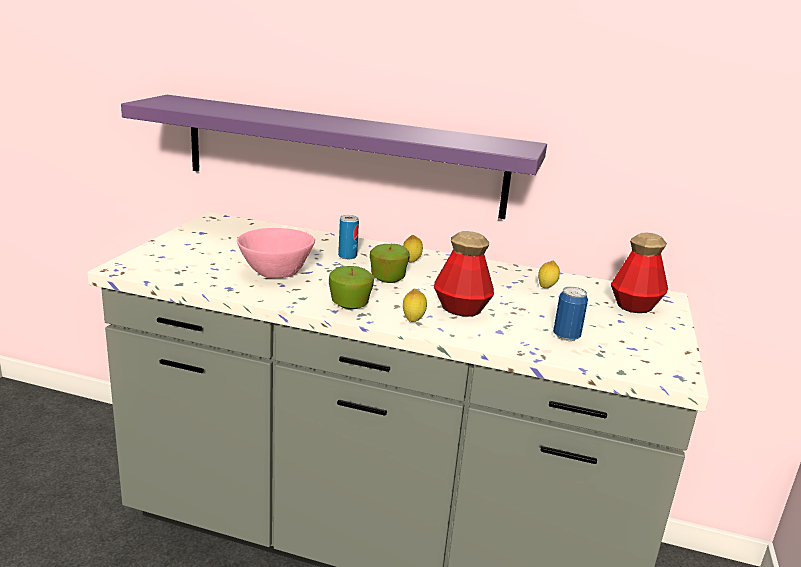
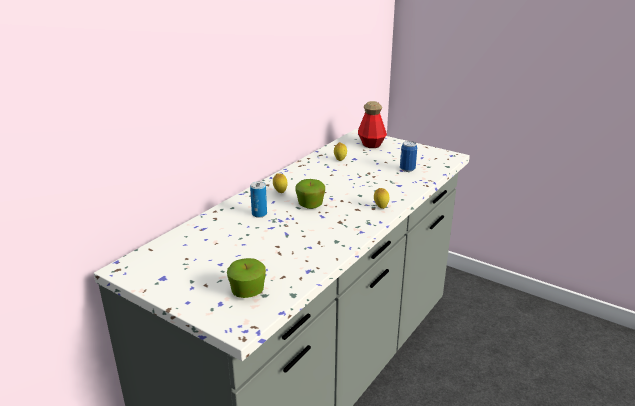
camera: 70 degrees left, 5 degrees up
purple shelf [121,95,547,219] -> none
pink bowl [237,228,315,278] -> none
apple [329,266,374,309] -> apple moved to [227,258,266,298]
bottle [434,231,494,317] -> none

